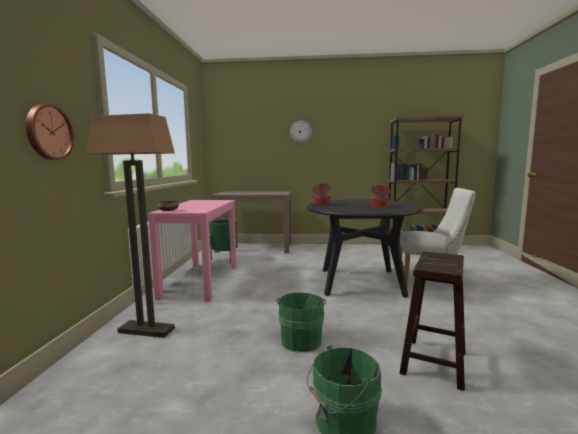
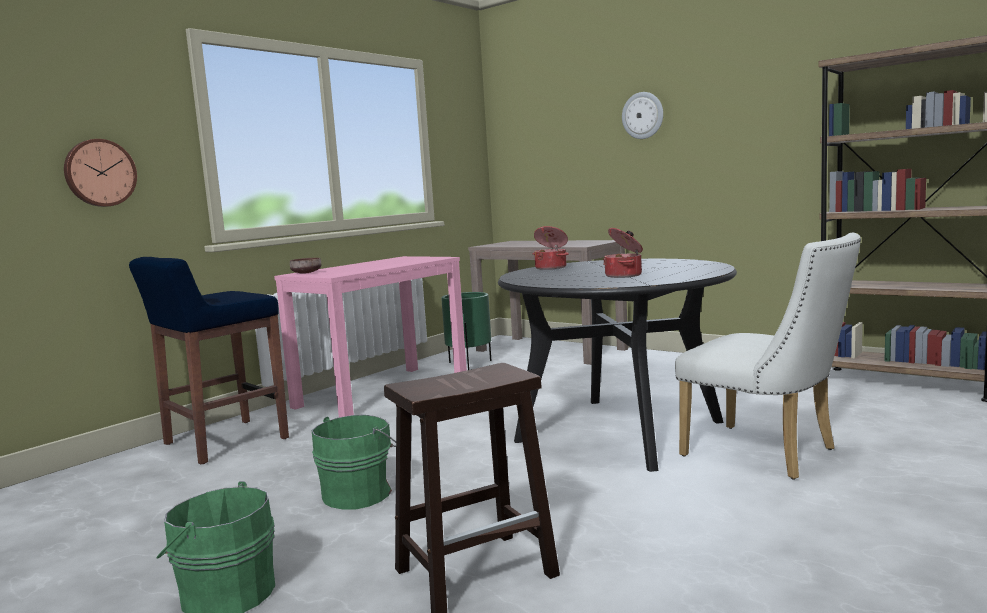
camera: 35 degrees right, 0 degrees up
floor lamp [87,113,175,338] -> blue stool [129,257,289,464]

